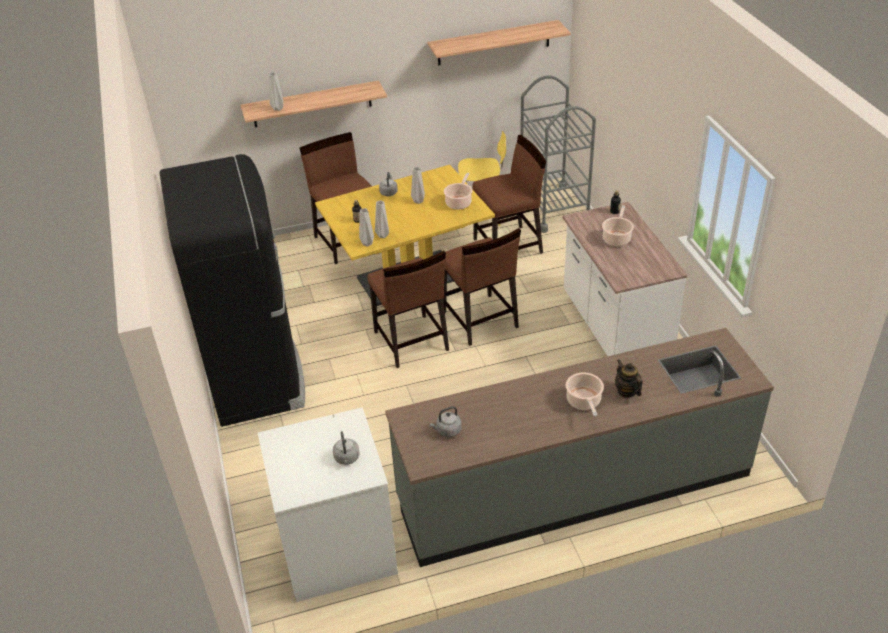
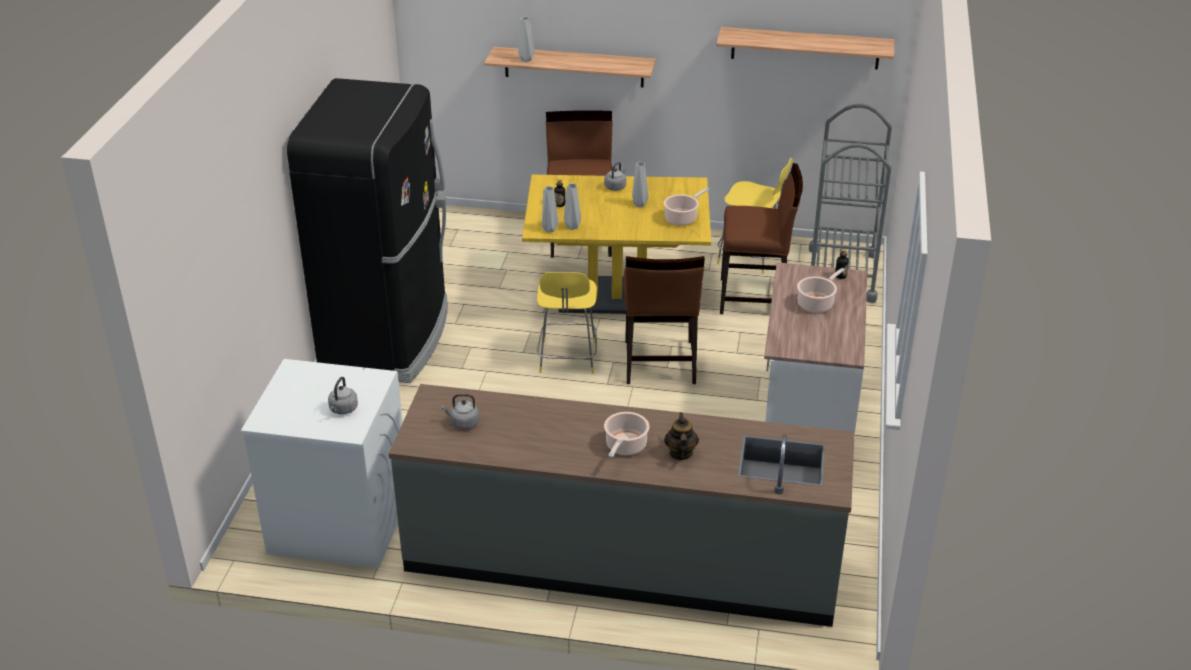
camera: 25 degrees right, 5 degrees down
brown chair [367,251,449,368] -> yellow stool [537,272,597,374]

